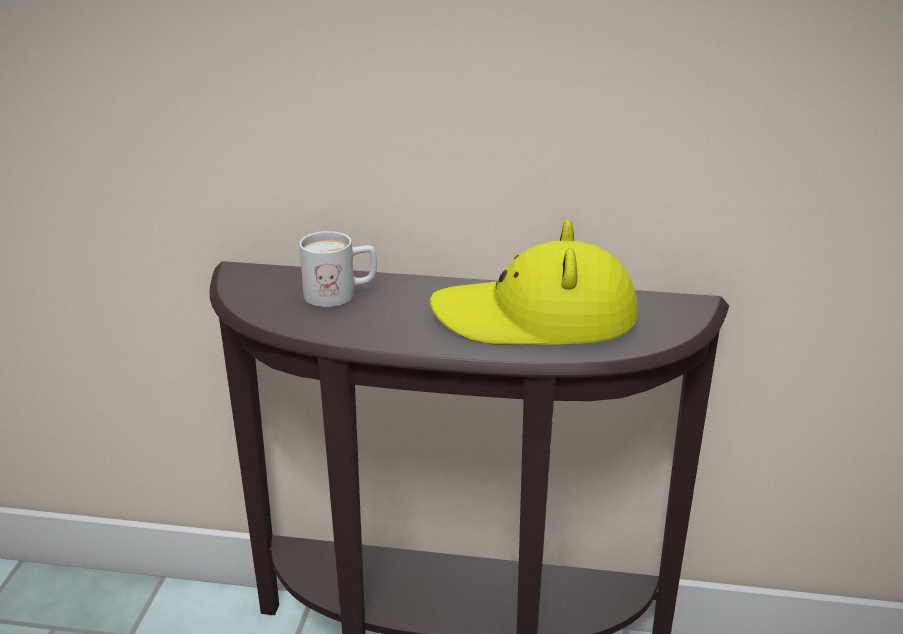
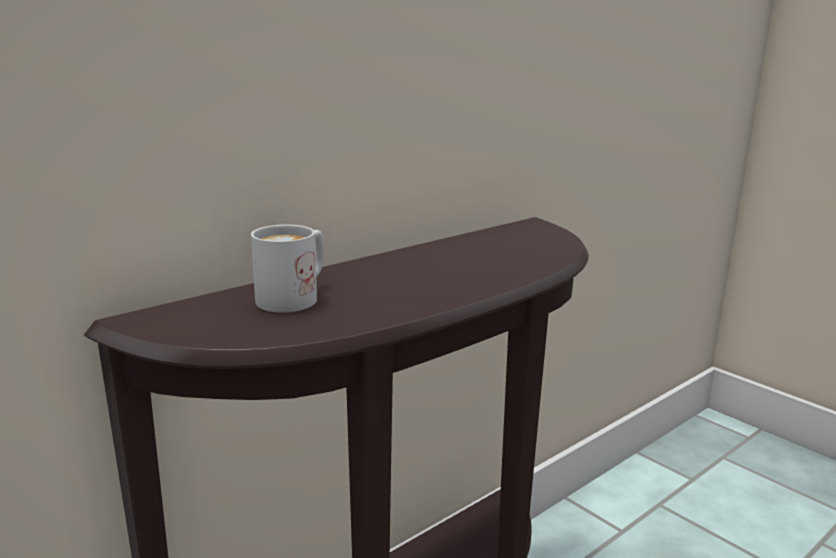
camera: 50 degrees left, 10 degrees down
yellow hat [430,220,638,345] -> none

